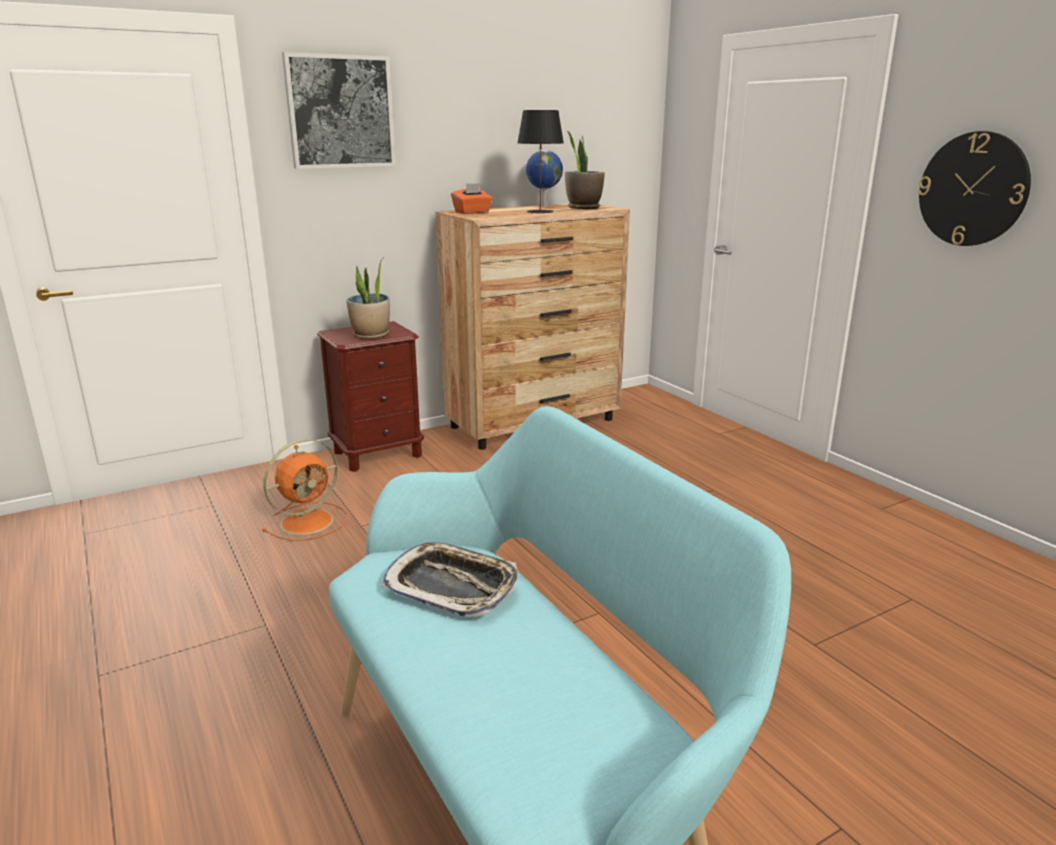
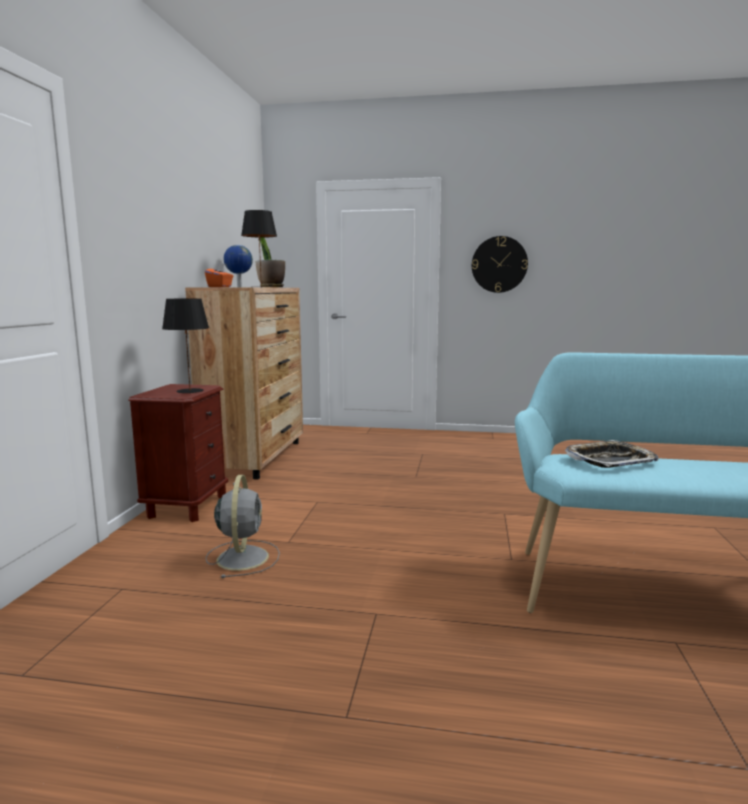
camera: 50 degrees left, 10 degrees down
orange fan [262,439,348,541] -> grey fan [206,475,280,578]
picture [282,52,396,169] -> none
potted plant [346,257,390,339] -> black table lamp [162,299,209,393]

